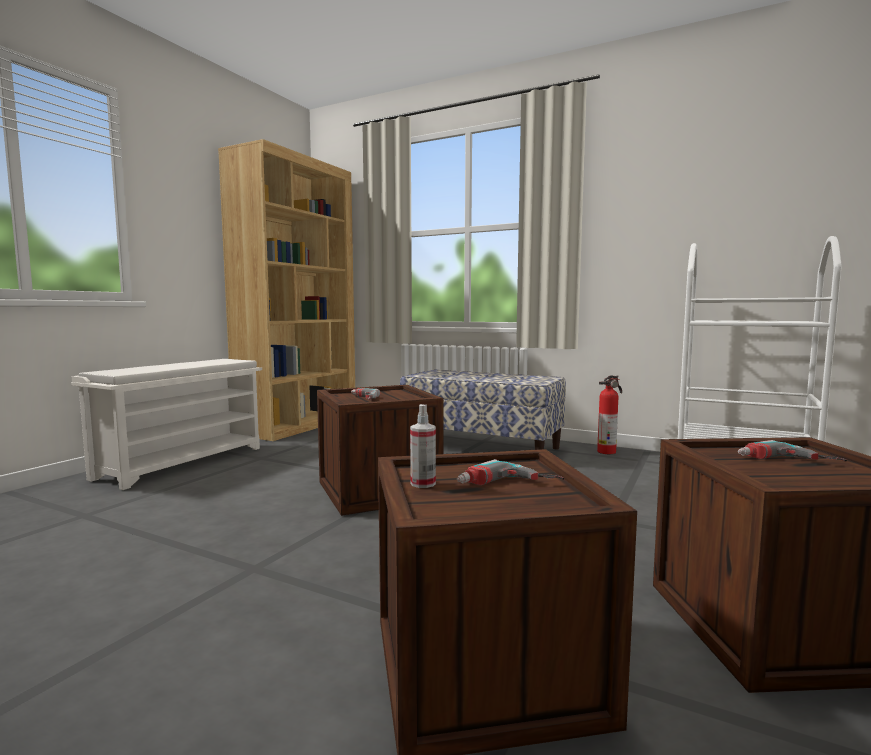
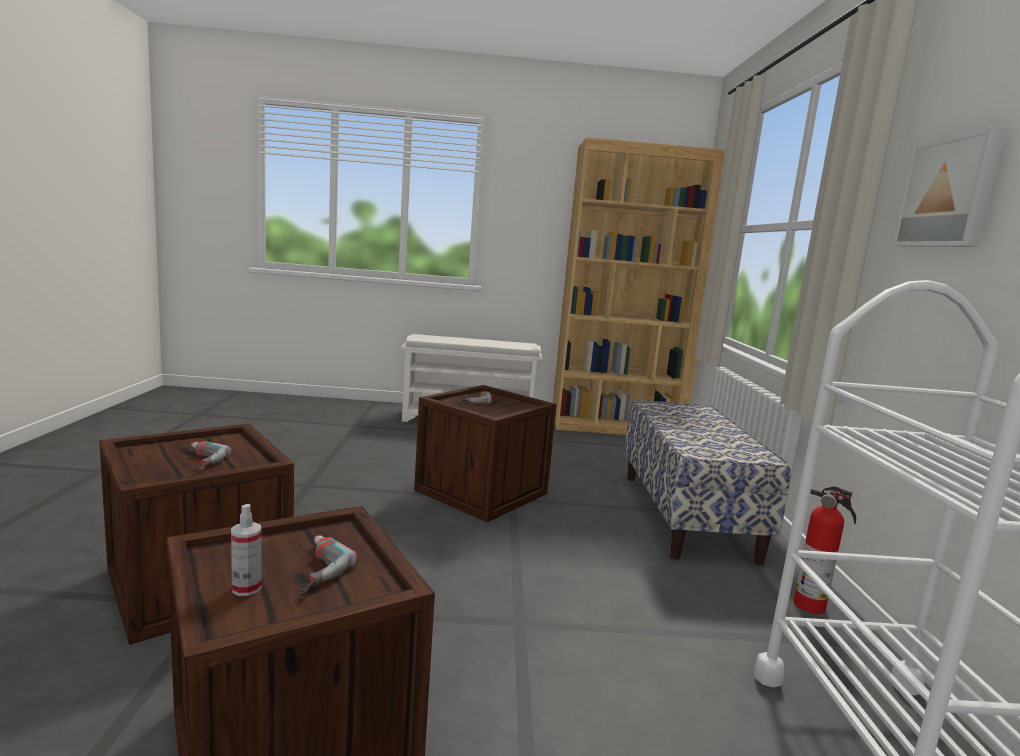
camera: 60 degrees right, 5 degrees up
spray bottle [410,404,436,488] -> spray bottle moved to [231,504,262,596]
none -> picture [893,128,1006,247]

